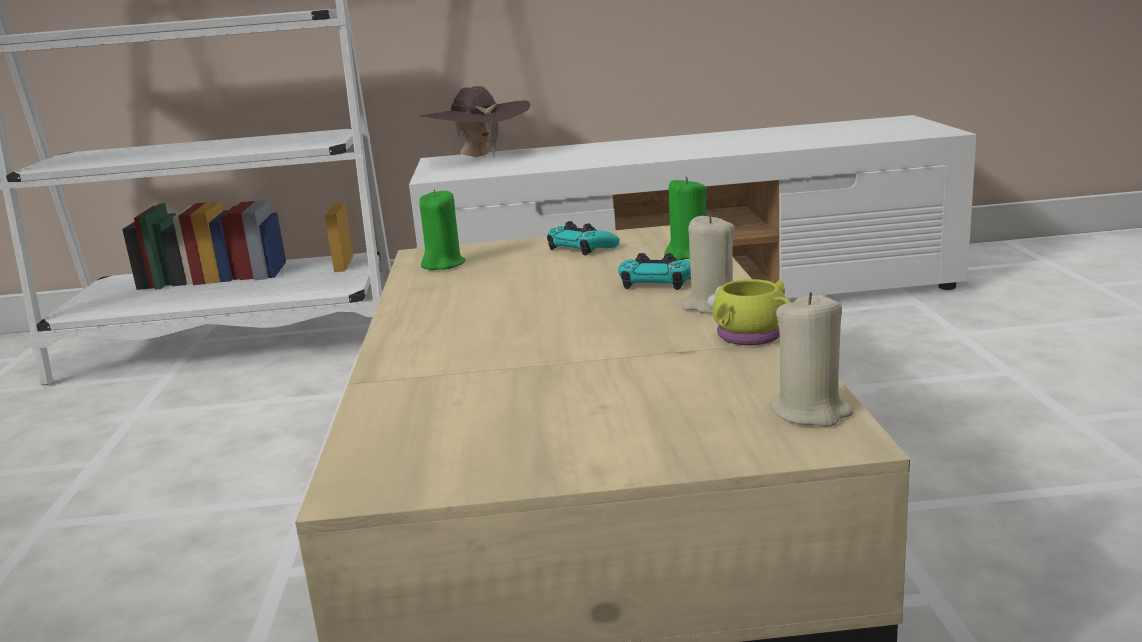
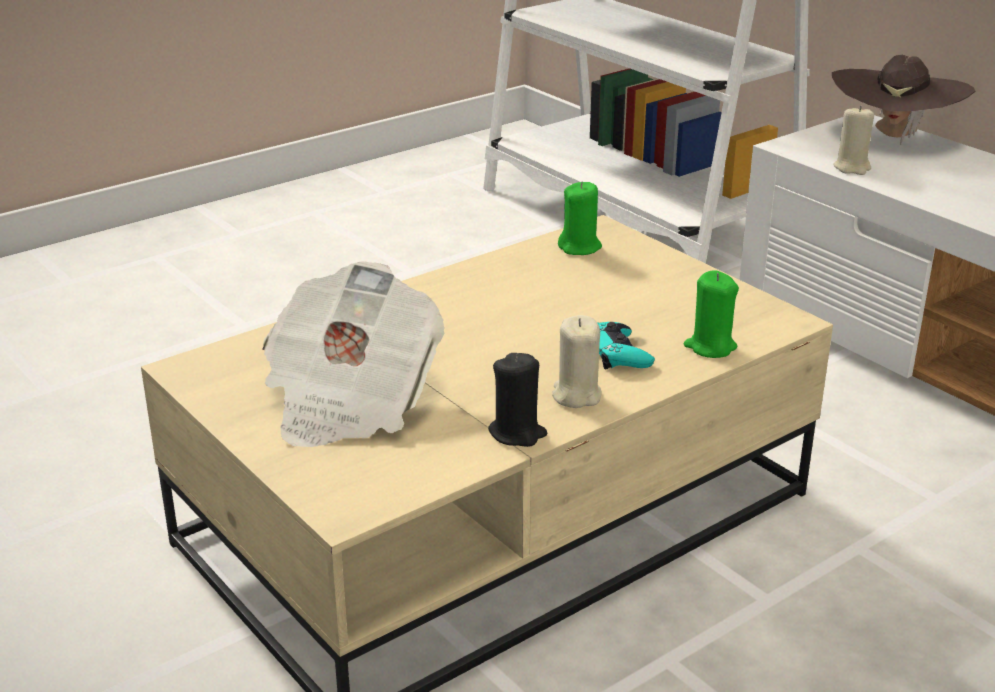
camera: 55 degrees right, 10 degrees up
turquoise game controller [547,221,620,255] -> none
yellow mug [707,279,791,345] -> black candle [488,353,547,447]
beige candle [770,292,853,426] -> beige candle moved to [833,105,874,175]
none -> newspaper [262,262,445,447]

